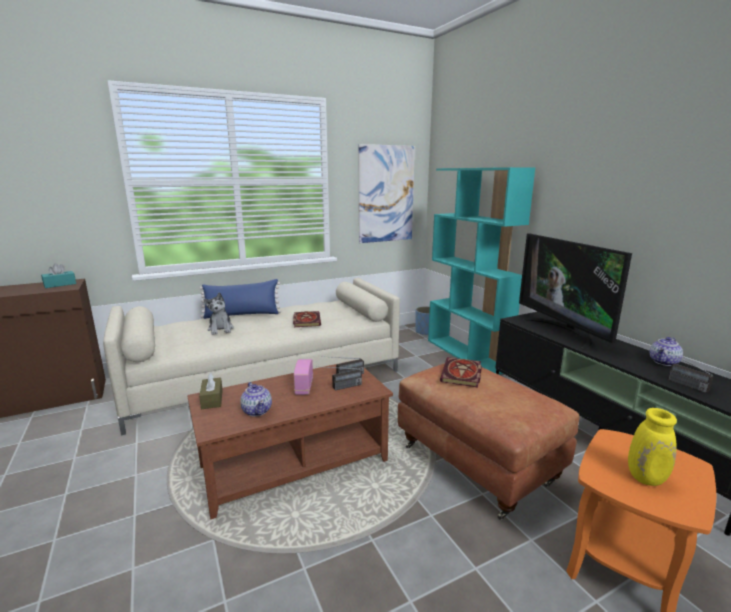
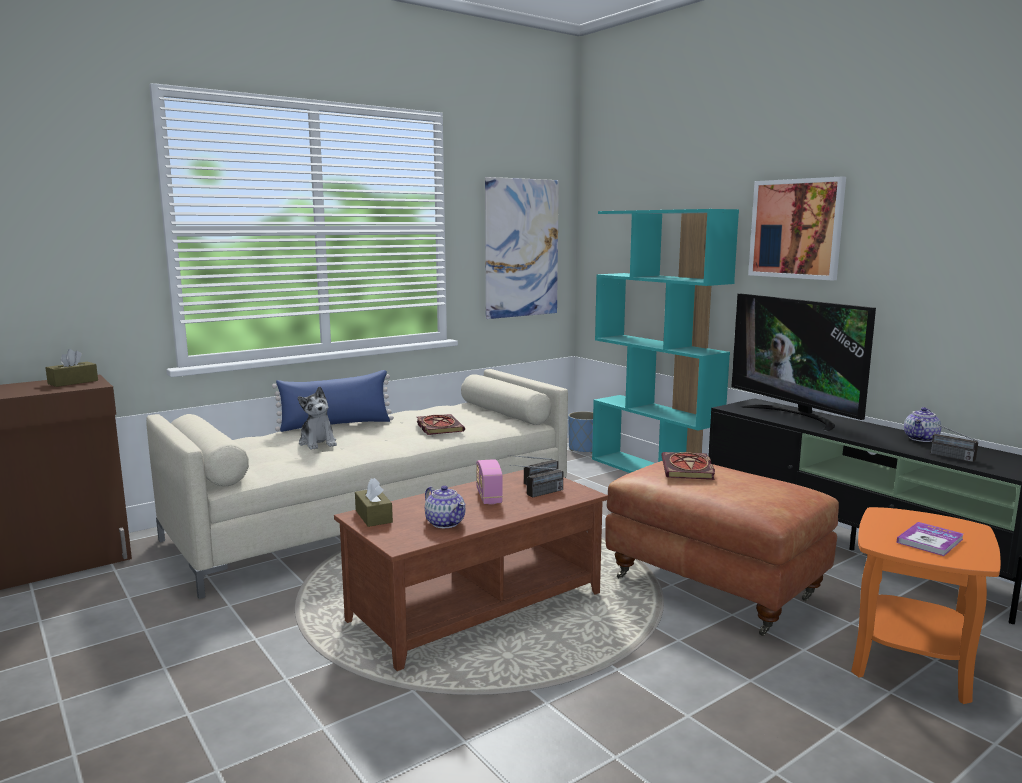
camera: 10 degrees left, 5 degrees down
turquoise tissue box [41,263,76,288] -> brown tissue box [45,349,98,387]
yellow vase [628,408,677,486] -> book [896,522,963,556]
none -> picture [748,176,846,281]

